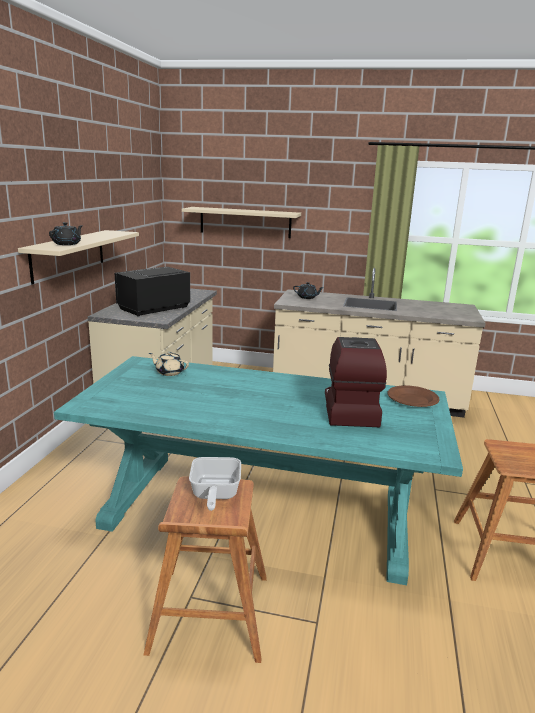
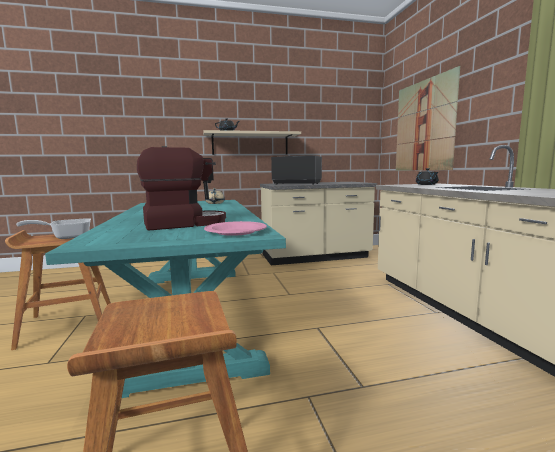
camera: 65 degrees right, 10 degrees down
beige shelf [182,207,301,238] -> picture [396,66,460,171]
brown plate [387,385,440,407] -> pink plate [204,221,267,236]

